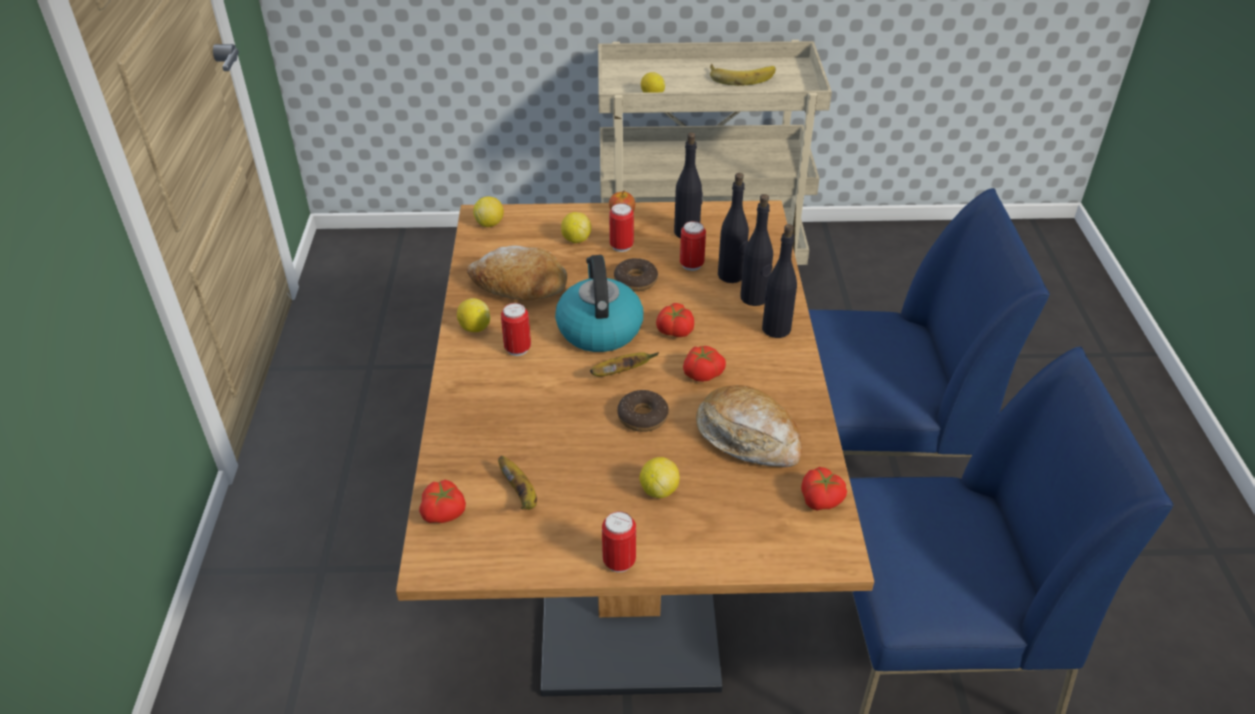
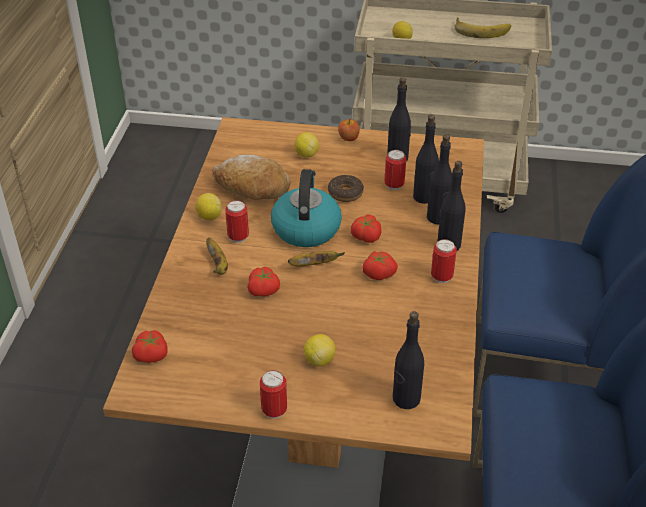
camera: 10 degrees right, 0 degrees up
lemon [473,197,504,227] -> none
banana [498,456,537,510] -> banana moved to [206,238,228,275]
can [609,203,634,252] -> can moved to [431,239,457,283]
donut [617,390,669,432] -> none
bread [696,385,802,467] -> none
tomato [801,467,847,510] -> tomato moved to [247,267,280,296]
none -> black bottle [393,311,424,409]

